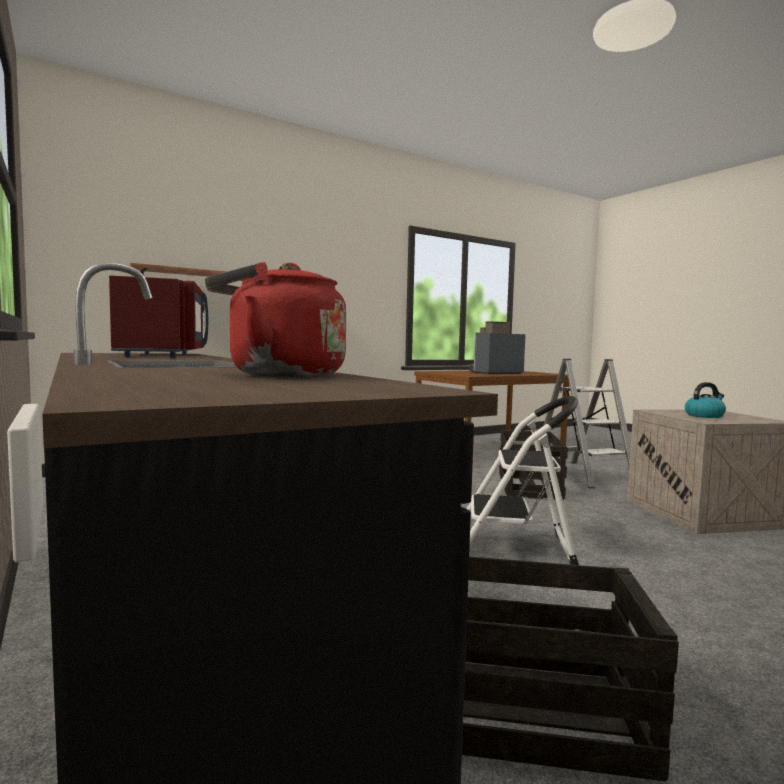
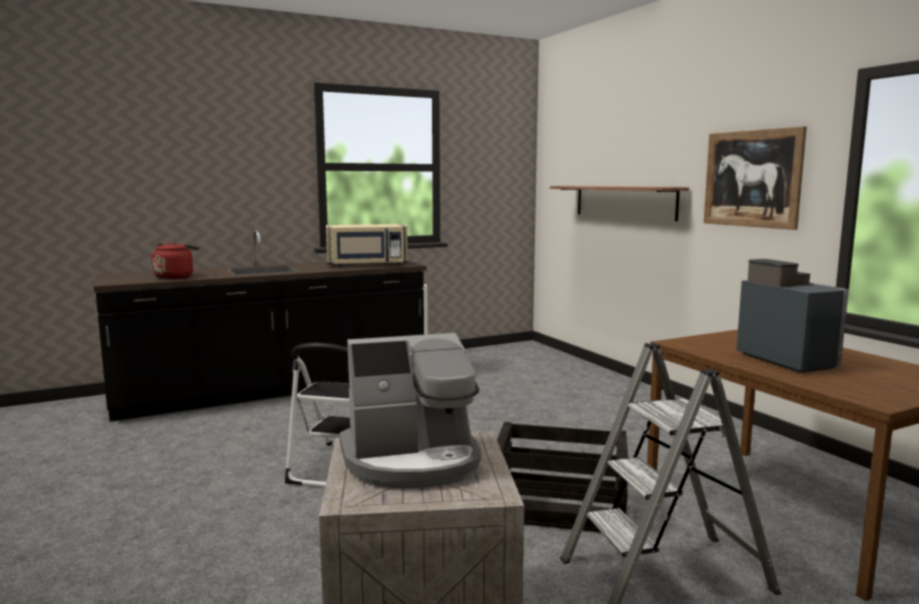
camera: 95 degrees right, 5 degrees up
red microwave [109,275,208,357] -> beige microwave [326,224,408,267]
crate [462,557,679,781] -> none
kettle [685,382,726,418] -> coffee machine [340,333,481,488]
none -> picture [704,126,807,230]

